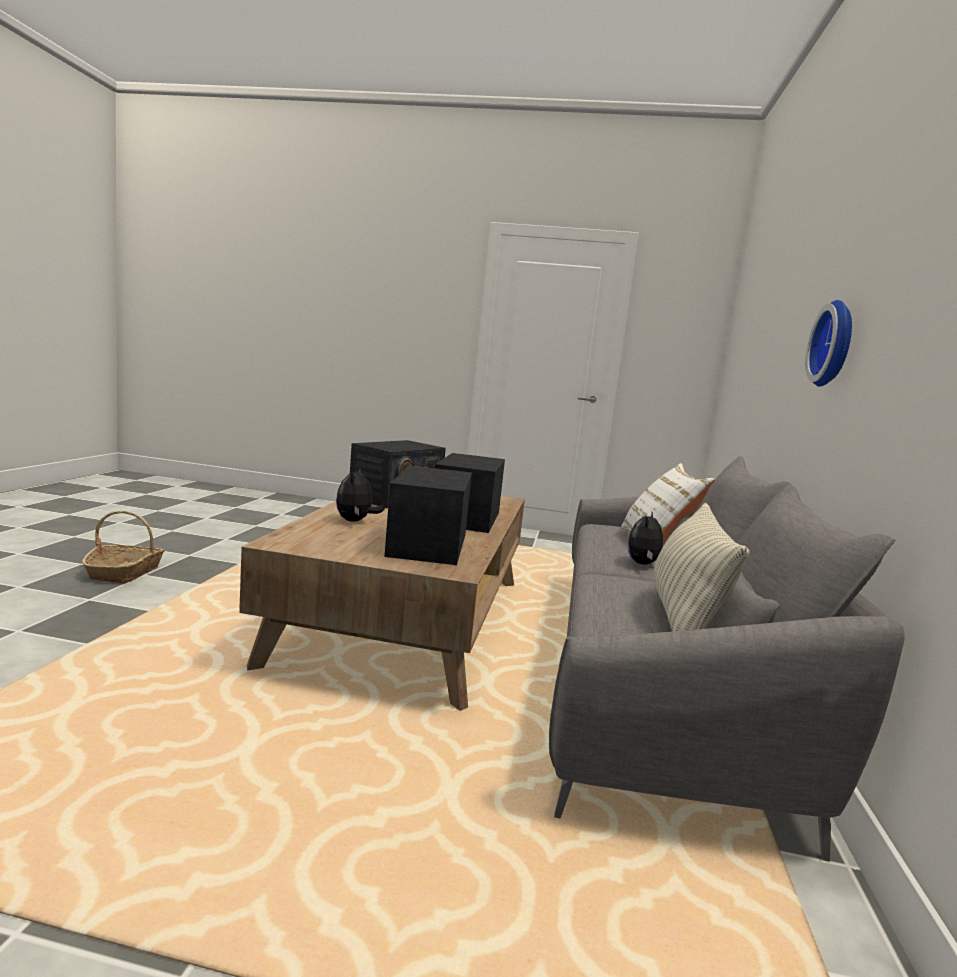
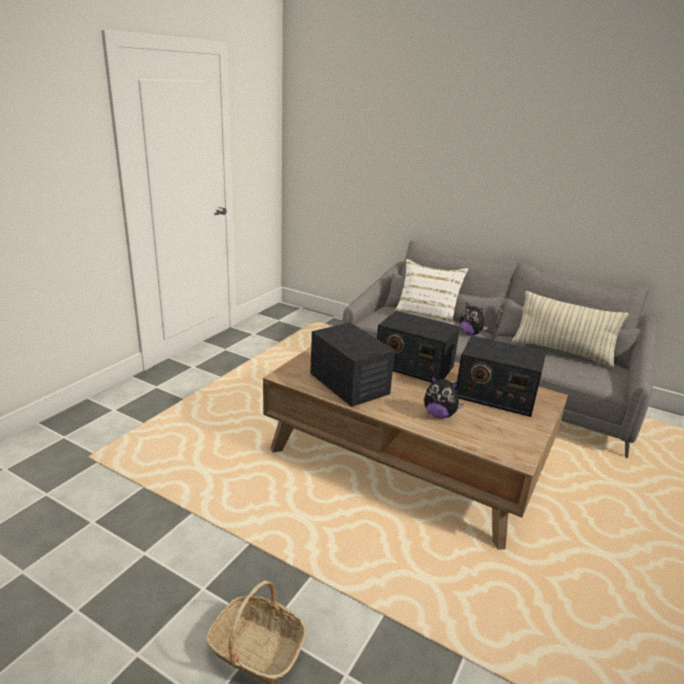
camera: 70 degrees left, 15 degrees up
wall clock [806,300,852,387] -> none

